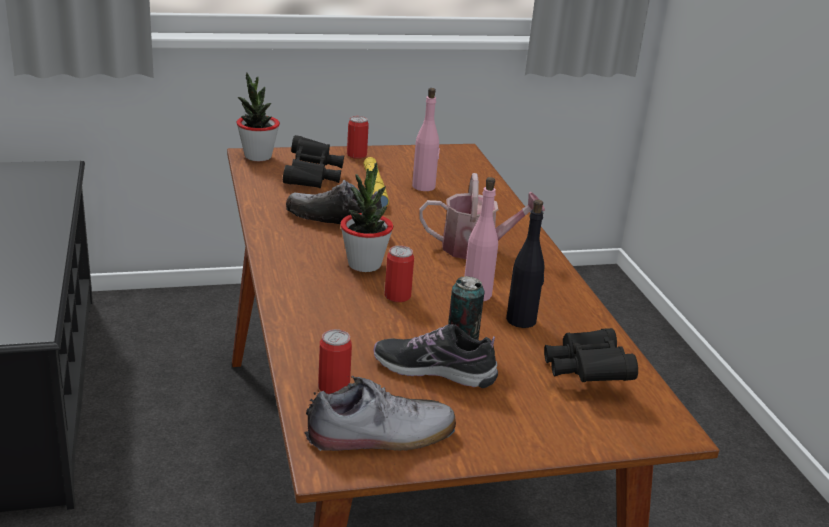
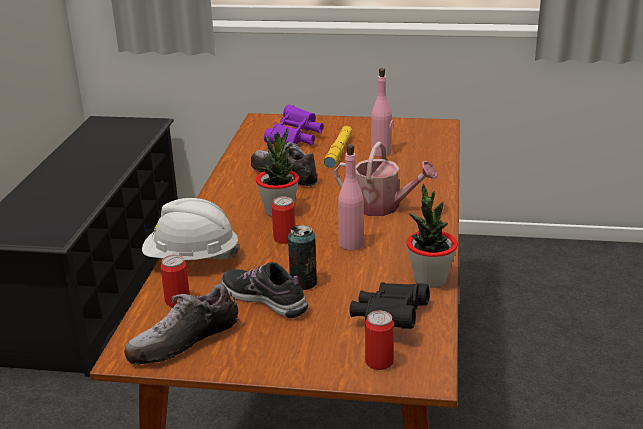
camera: 25 degrees right, 0 degrees up
potted plant [236,73,280,161] -> potted plant moved to [406,183,458,288]
black binoculars [283,135,344,188] -> purple binoculars [264,105,323,146]
shoe [304,376,456,453] -> shoe turned 135 degrees clockwise [124,284,239,365]
can [347,116,369,159] -> can moved to [365,311,394,370]
black bottle [506,200,545,328] -> none
none -> white hard hat [142,198,240,260]

